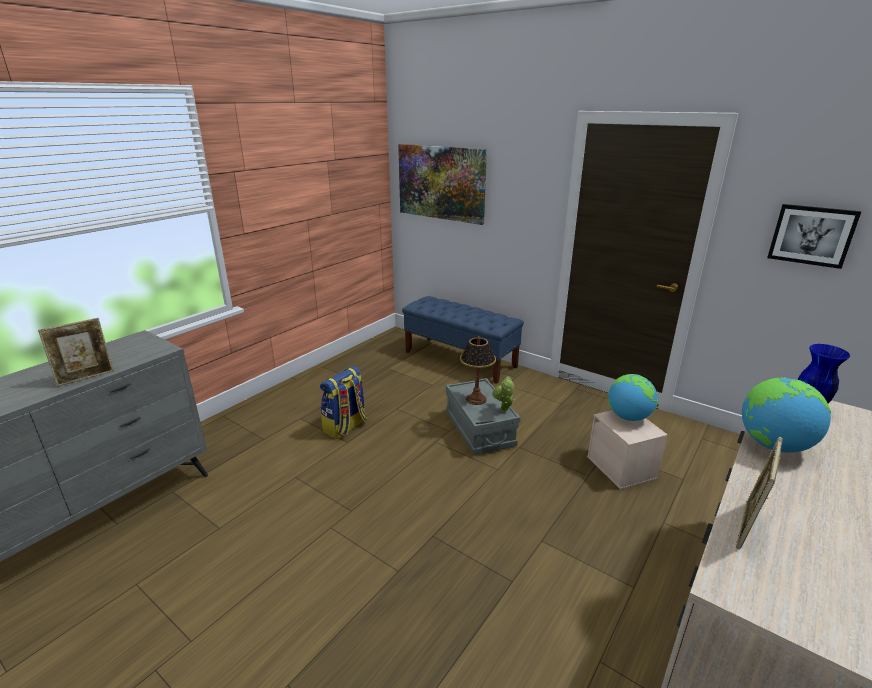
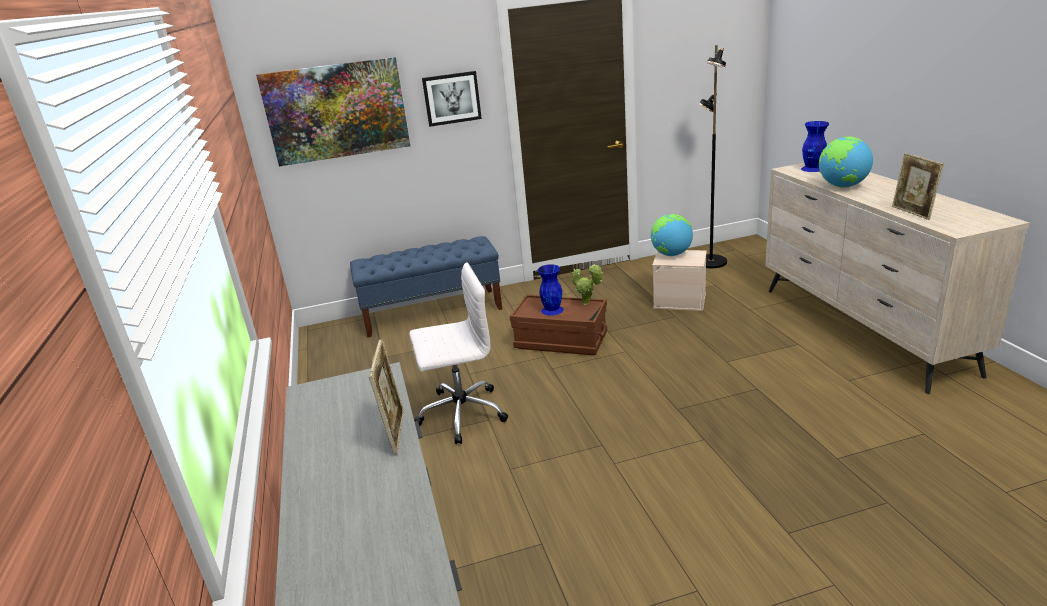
camera: 50 degrees left, 0 degrees up
backpack [320,366,367,439] -> white office chair [409,262,508,444]
grey storage box [446,378,521,455] -> brown storage box [510,294,607,355]
table lamp [460,336,496,405] -> blue vase [538,264,564,315]
picture [767,204,861,269] -> picture moved to [422,71,482,127]
none -> black floor lamp [699,45,727,268]

